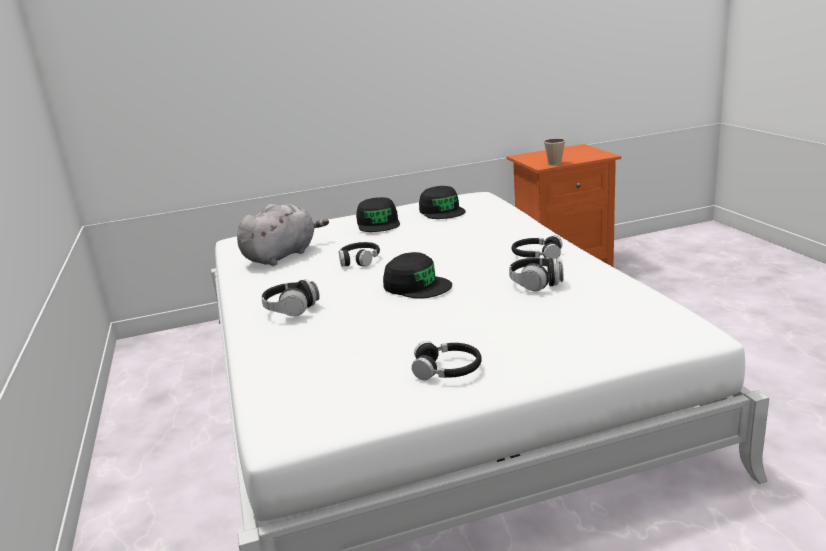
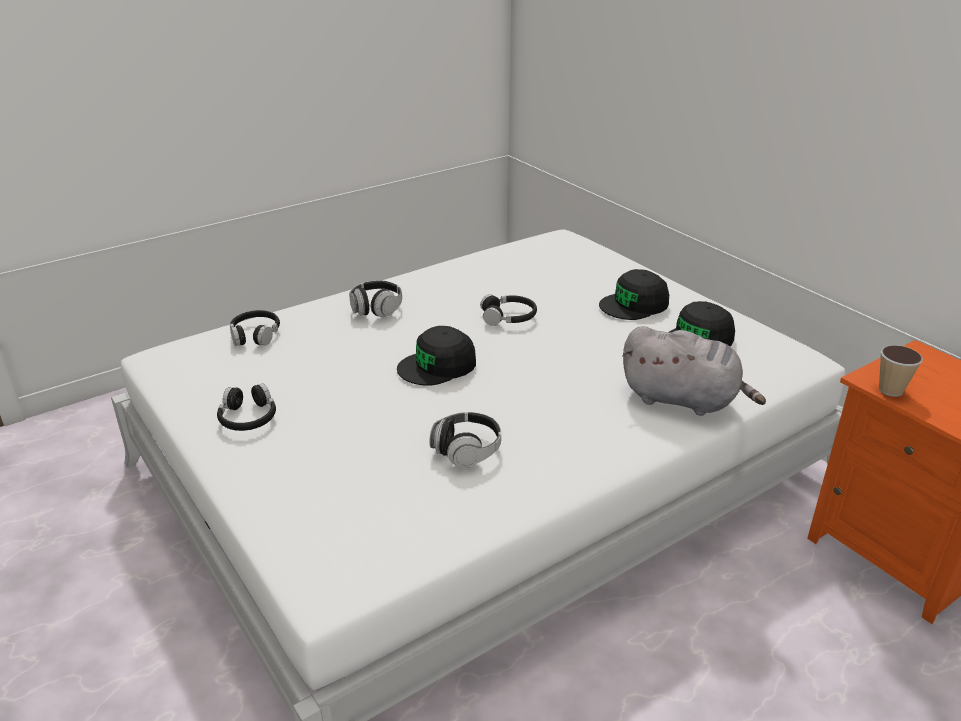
camera: 70 degrees right, 10 degrees up
grey plush toy [237,204,329,266] -> grey plush toy moved to [622,326,766,416]
black cap [383,252,452,299] -> black cap turned 45 degrees clockwise [397,326,476,386]
black headphones [512,235,563,259] -> black headphones moved to [230,310,280,346]

